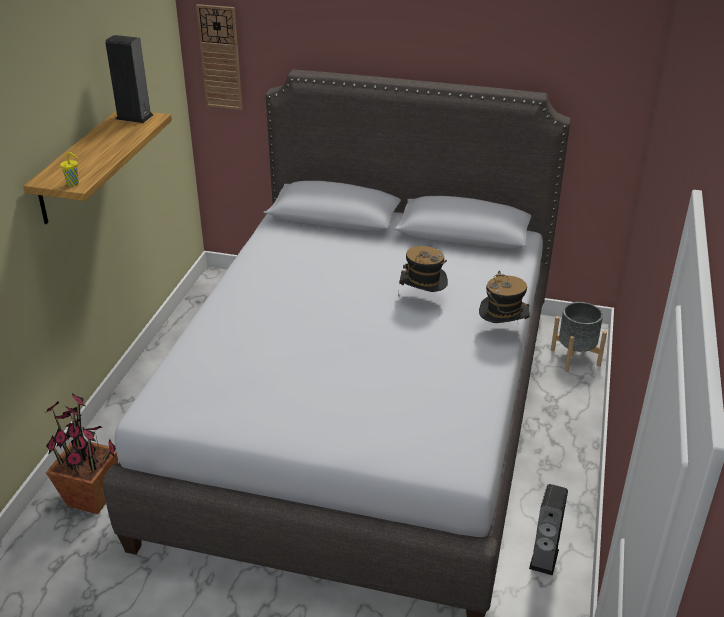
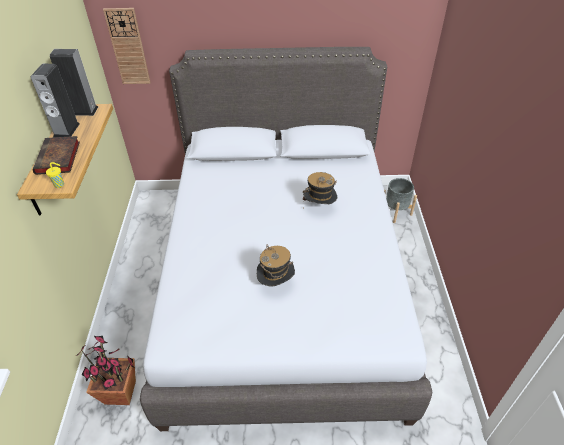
camera: 15 degrees left, 10 degrees up
hat [479,271,530,323] -> hat moved to [257,244,295,287]
speaker [529,484,568,576] -> speaker moved to [31,64,80,138]
none -> book [33,136,80,175]

